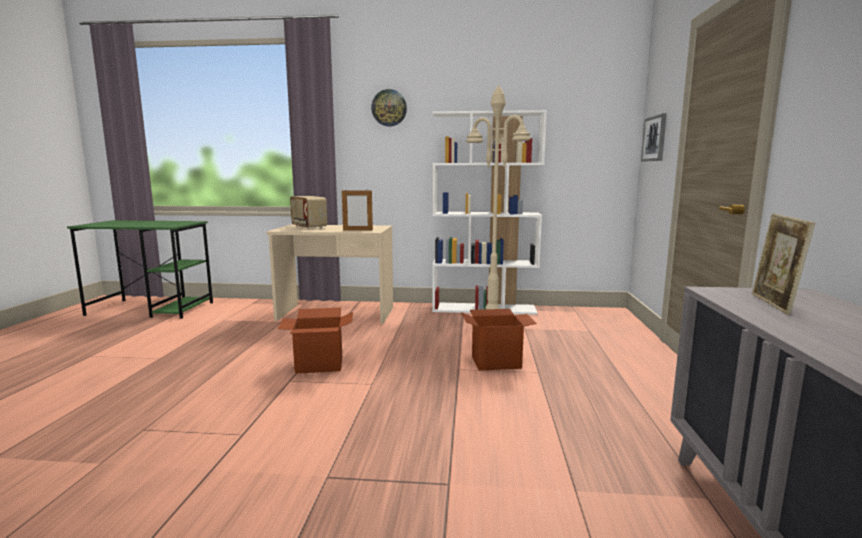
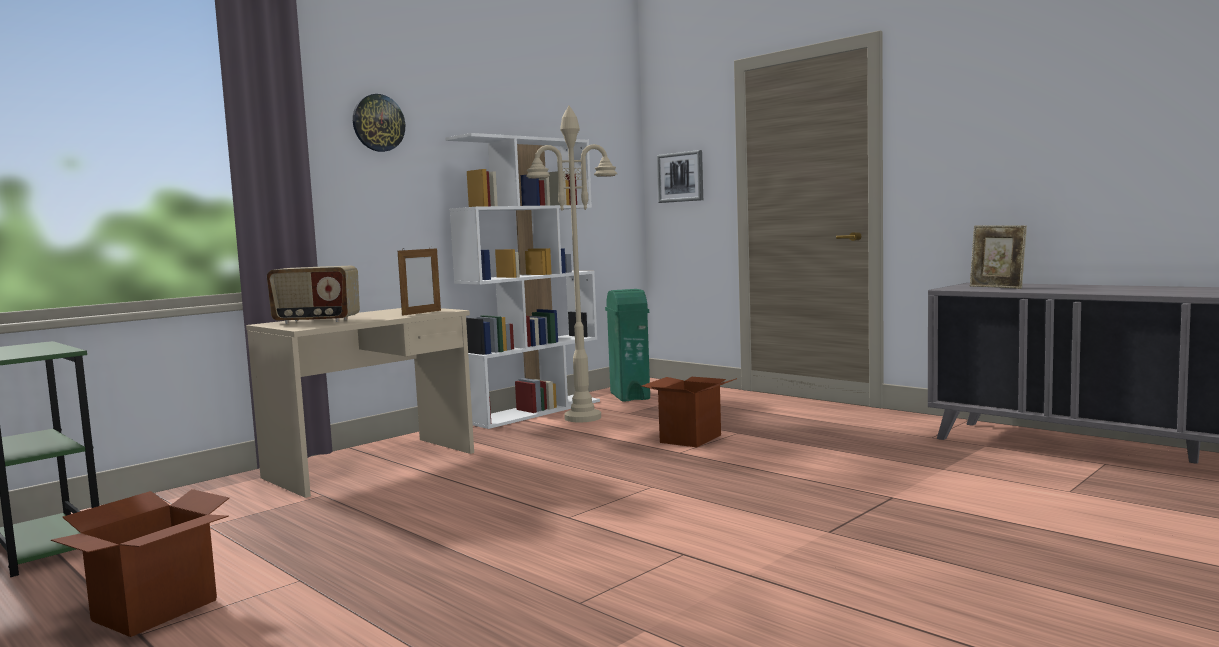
camera: 50 degrees left, 5 degrees down
cardboard box [278,308,353,374] -> cardboard box moved to [51,489,229,637]
none -> green trash can [605,289,650,402]

